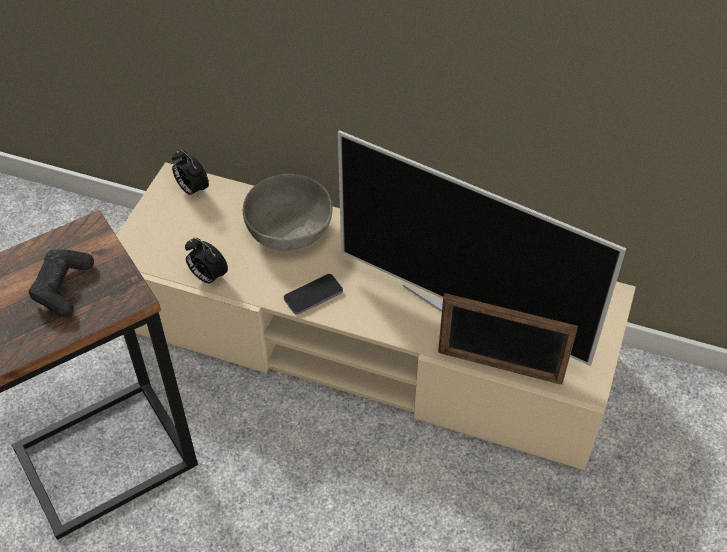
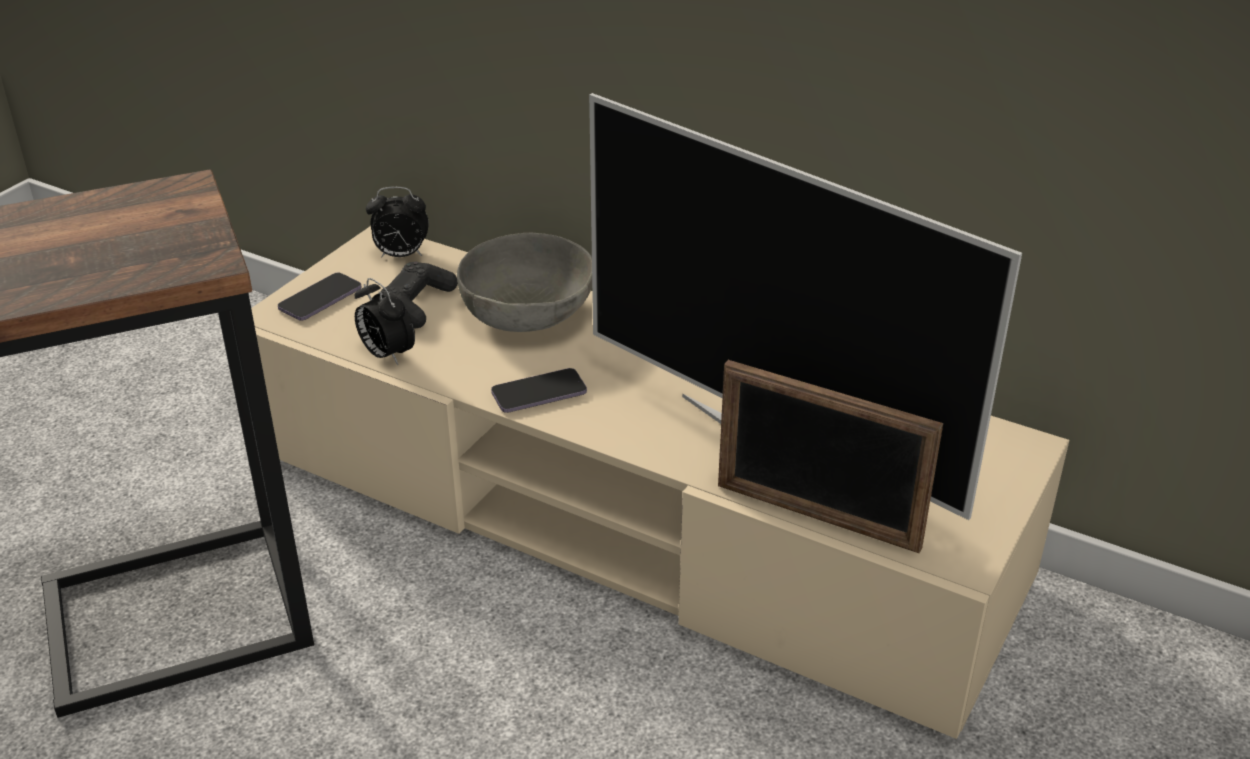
camera: 10 degrees right, 15 degrees down
black game controller [29,250,94,317] -> black game controller moved to [380,262,458,329]
alarm clock [172,149,209,197] -> alarm clock turned 60 degrees counterclockwise [366,187,429,257]
none -> phone [278,273,362,320]

